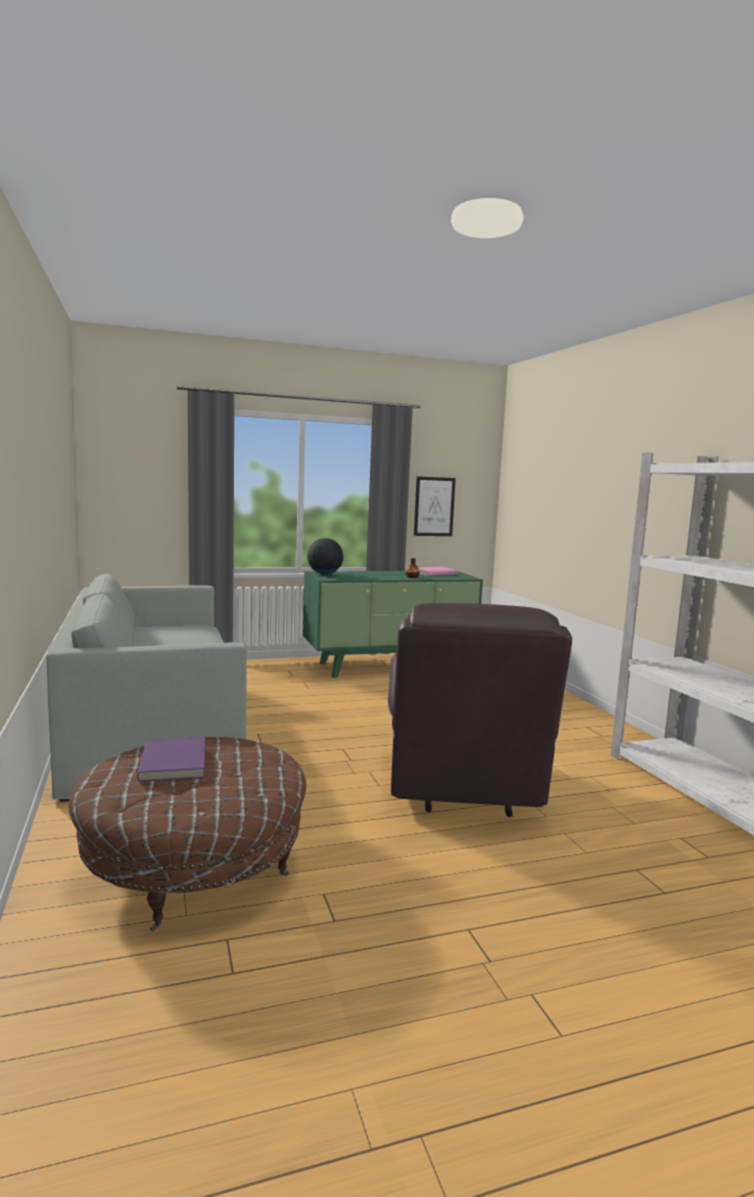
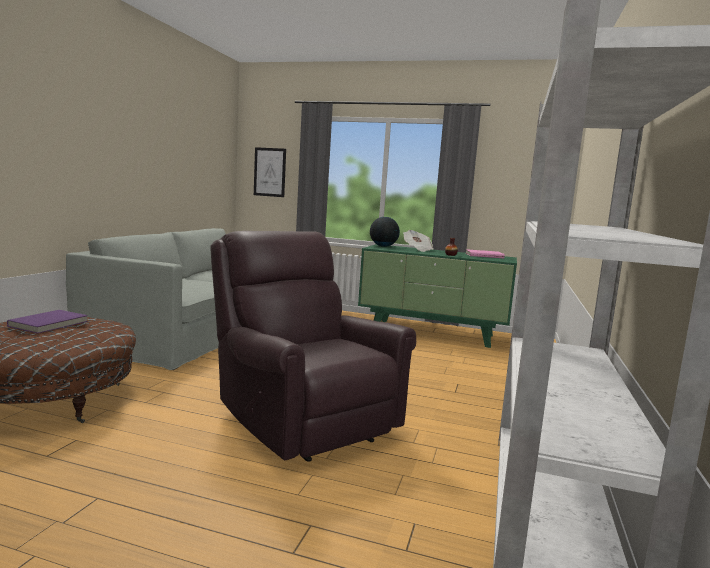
camera: 35 degrees right, 0 degrees up
brown armchair [388,603,572,817] -> brown armchair turned 105 degrees clockwise [211,231,416,462]
picture [414,476,456,536] -> picture moved to [254,147,286,197]
none -> newspaper [403,230,434,252]

